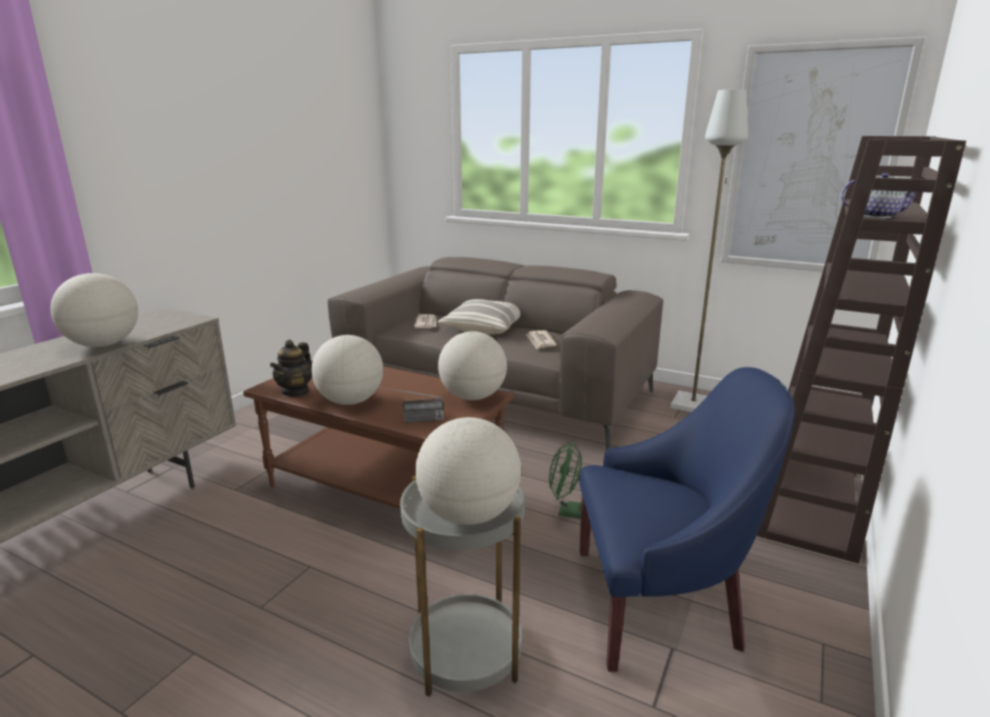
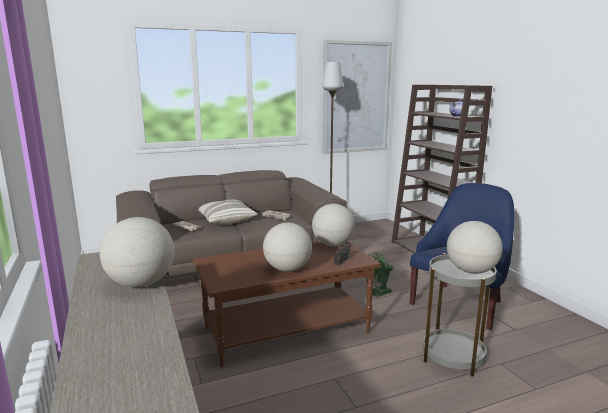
camera: 50 degrees left, 5 degrees down
teapot [270,340,312,397] -> none

